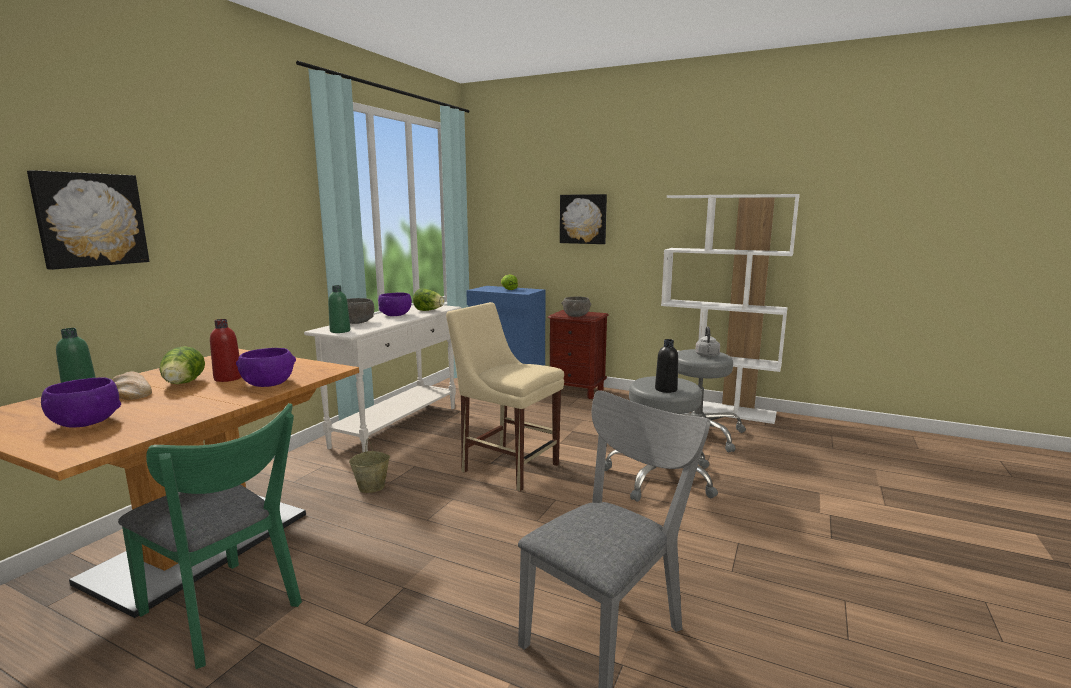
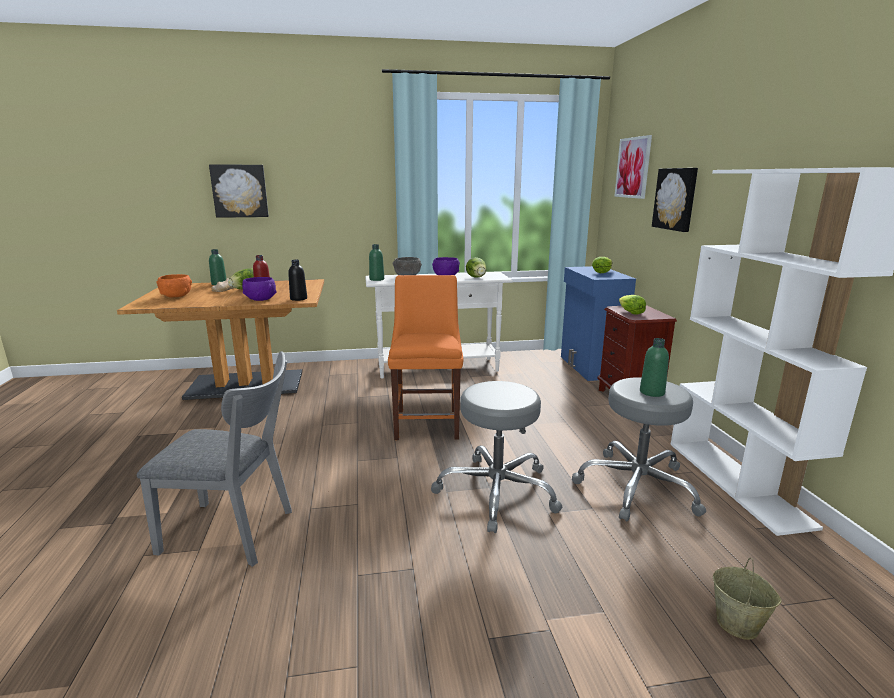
camera: 55 degrees right, 5 degrees up
purple bowl [41,377,121,427] -> orange bowl [156,274,192,297]
green chair [118,403,302,669] -> none
beige bucket [349,438,390,493] -> beige bucket moved to [713,558,782,640]
beige chair [446,302,564,491] -> orange chair [388,275,463,440]
grey bowl [562,296,591,317] -> lettuce [619,295,646,315]
black bottle [655,339,678,393] -> black bottle moved to [288,260,307,301]
grey kettle [695,326,720,357] -> green bottle [640,338,669,397]
none -> picture [614,135,652,199]

